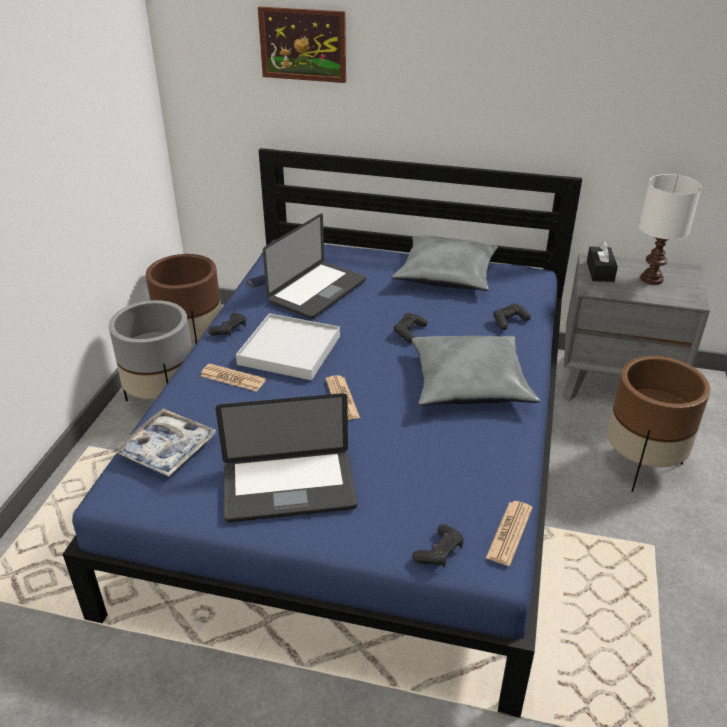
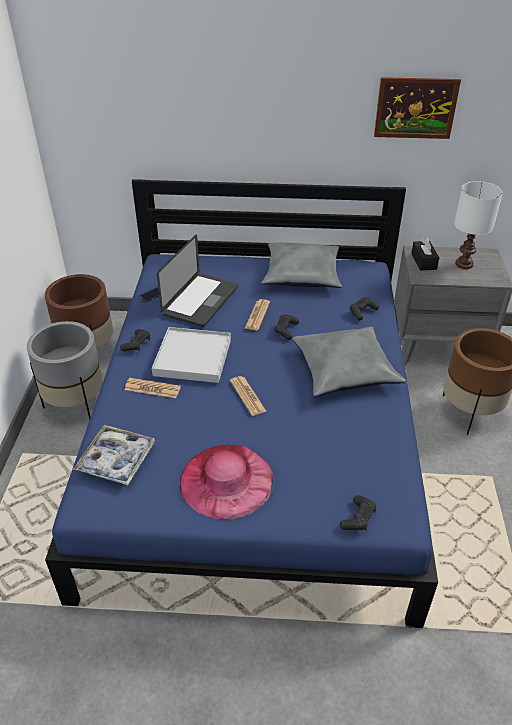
camera: 10 degrees left, 5 degrees up
laptop [215,393,357,522] -> pink hat [180,445,274,519]
picture [258,7,346,83] -> picture moved to [374,77,461,139]
newspaper [486,501,533,566] -> newspaper moved to [244,299,270,330]

